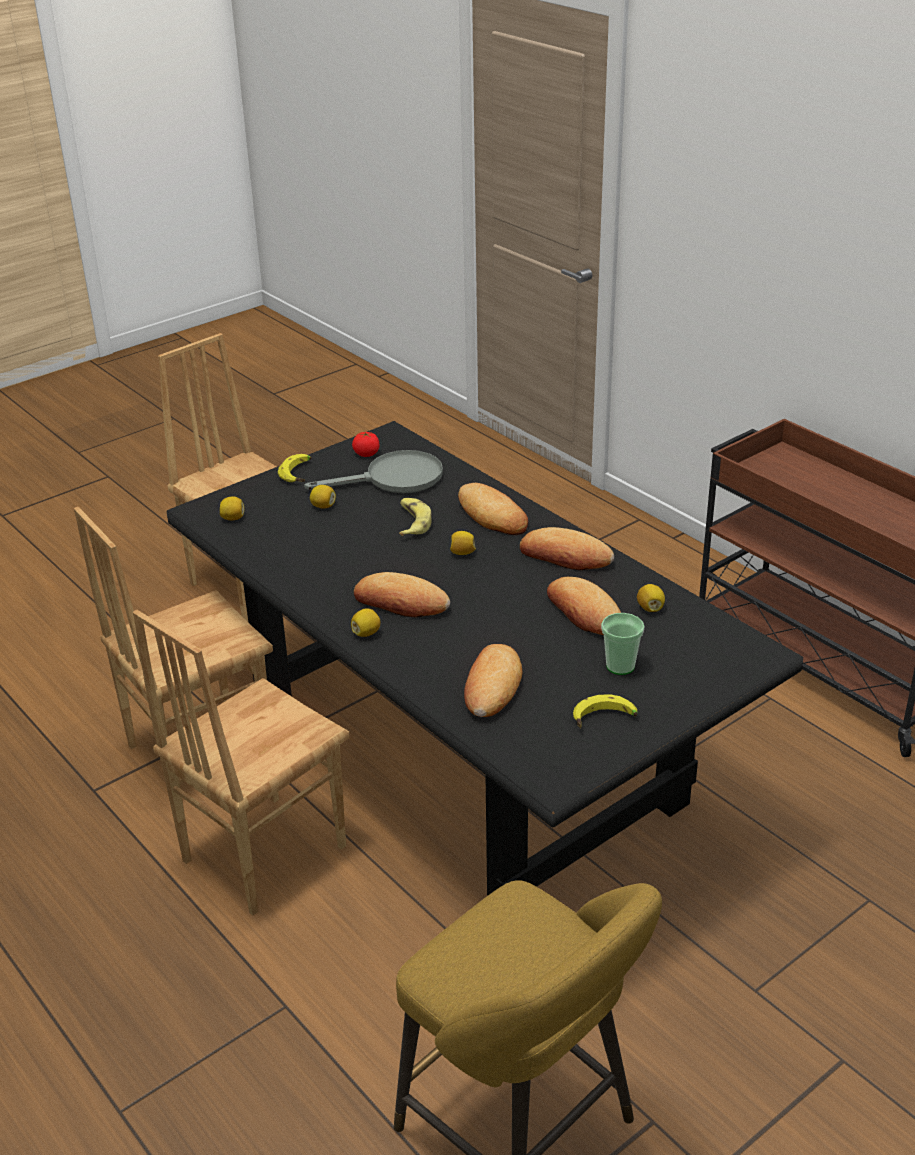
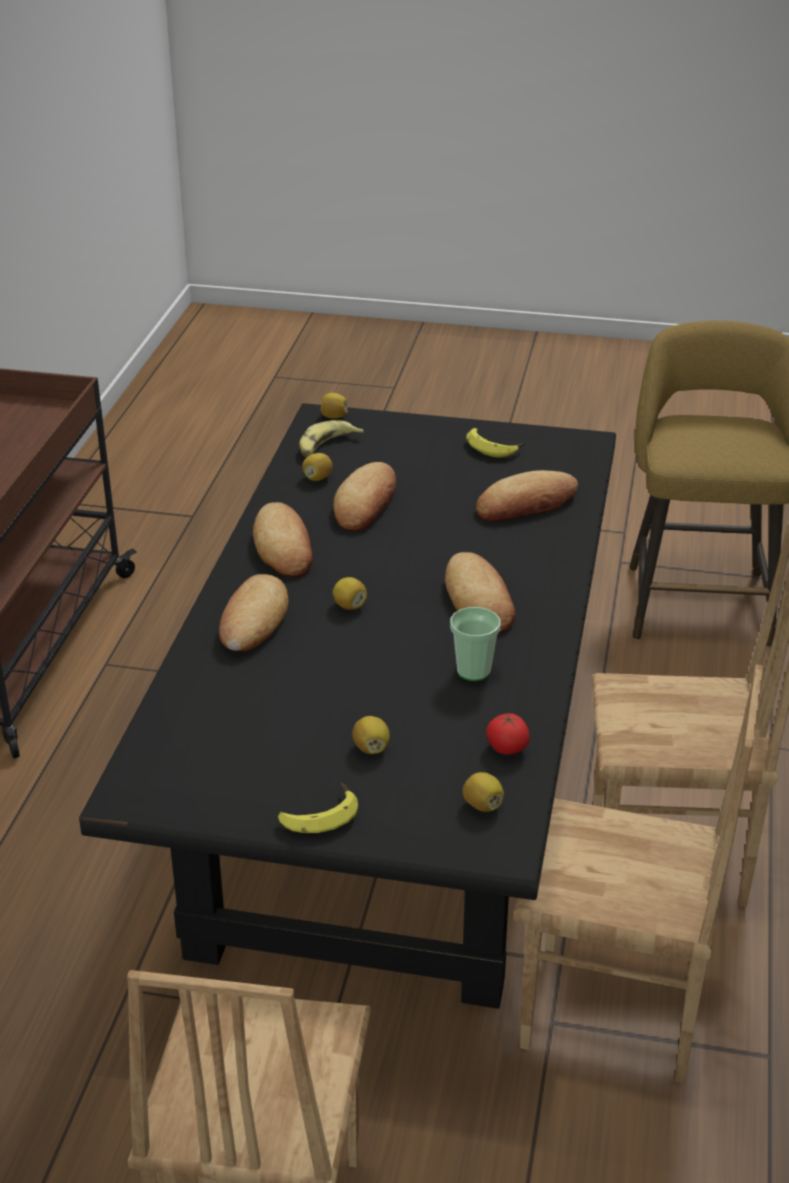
camera: 130 degrees left, 0 degrees up
grey frying pan [304,450,443,493] -> none
lemon [351,608,380,637] -> lemon moved to [320,393,348,418]
tomato [352,432,379,457] -> tomato moved to [486,712,530,755]
banana [399,498,432,536] -> banana moved to [299,420,364,457]
cup [601,613,645,675] -> cup moved to [450,607,501,681]

